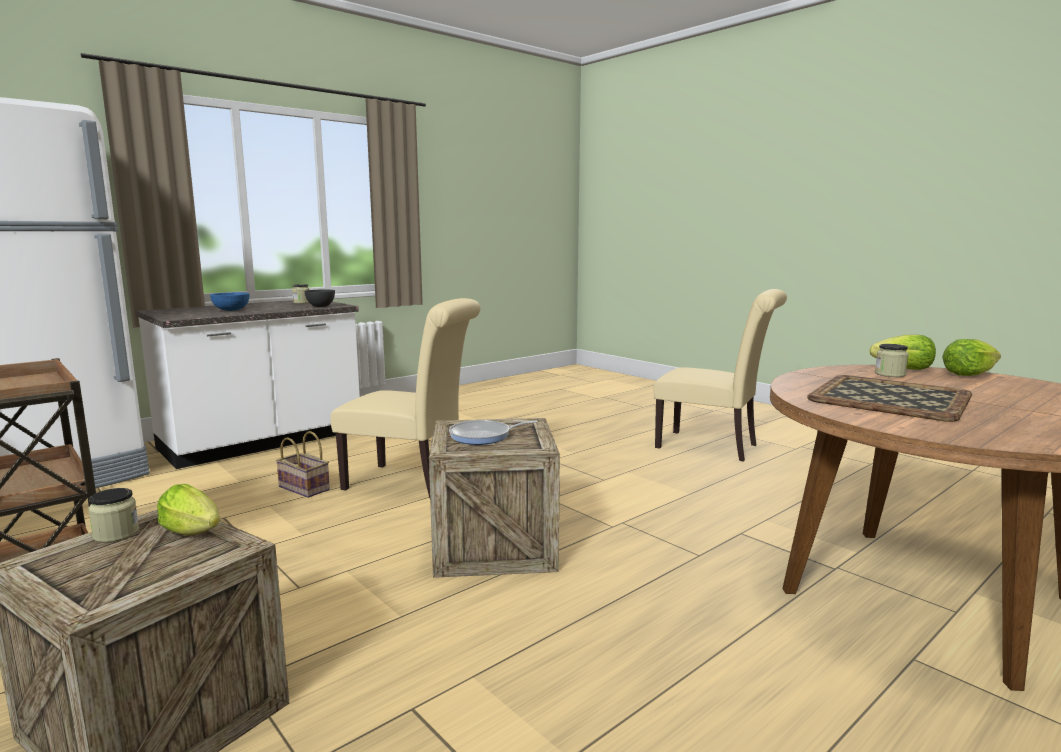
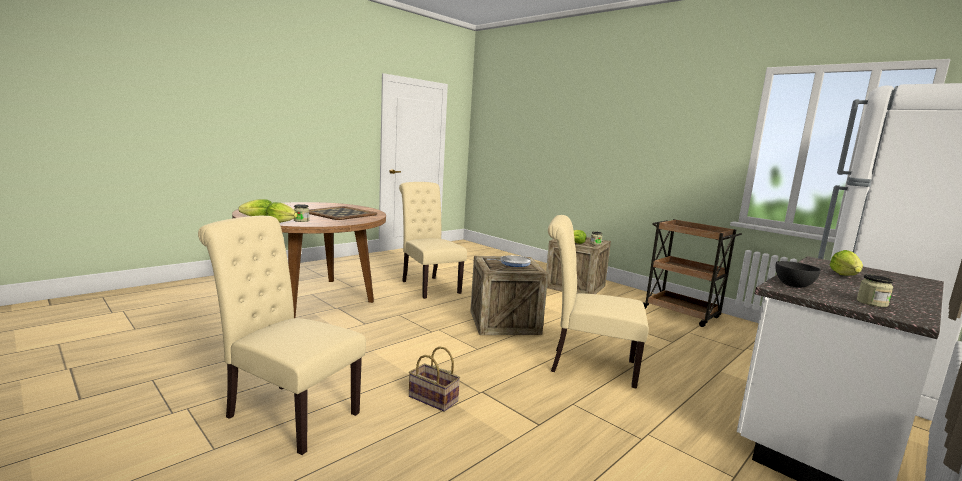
camera: 175 degrees right, 0 degrees up
blue bowl [210,292,250,311] -> lettuce [829,250,863,276]
basket [276,431,330,498] -> basket moved to [409,346,460,412]
none -> beige chair [399,182,467,299]

